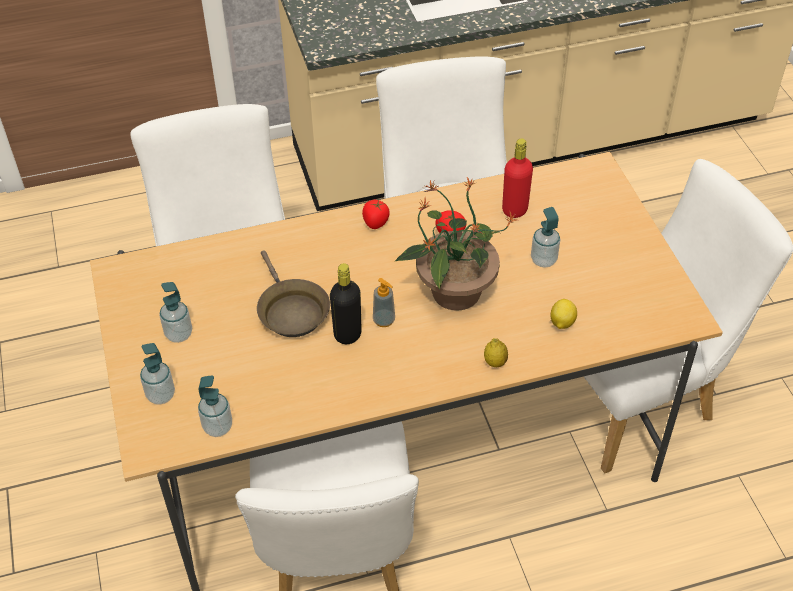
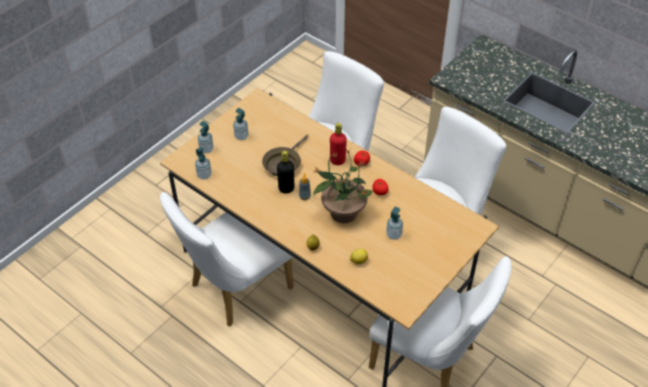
camera: 55 degrees right, 0 degrees up
red bottle [502,139,533,218] -> red bottle moved to [330,123,347,165]

